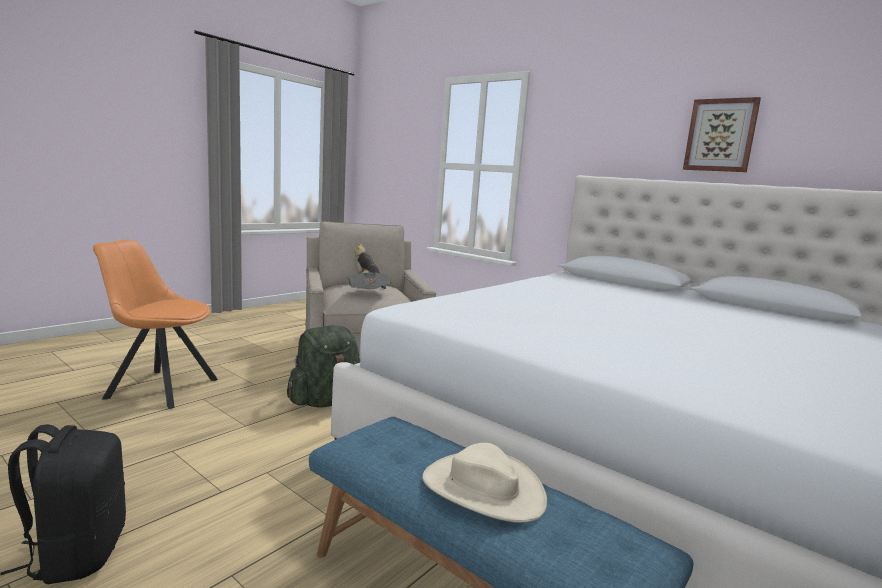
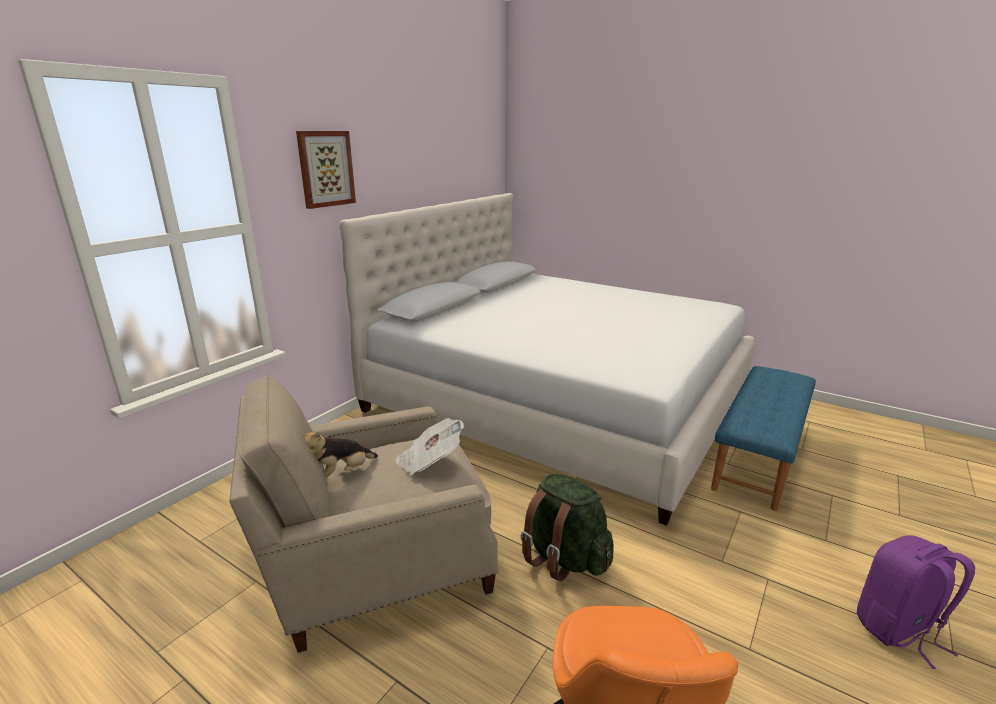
camera: 95 degrees left, 10 degrees up
black backpack [0,424,126,584] -> purple backpack [857,536,975,669]
beige hat [422,443,547,523] -> none
picture [683,97,761,172] -> picture moved to [296,131,356,209]

